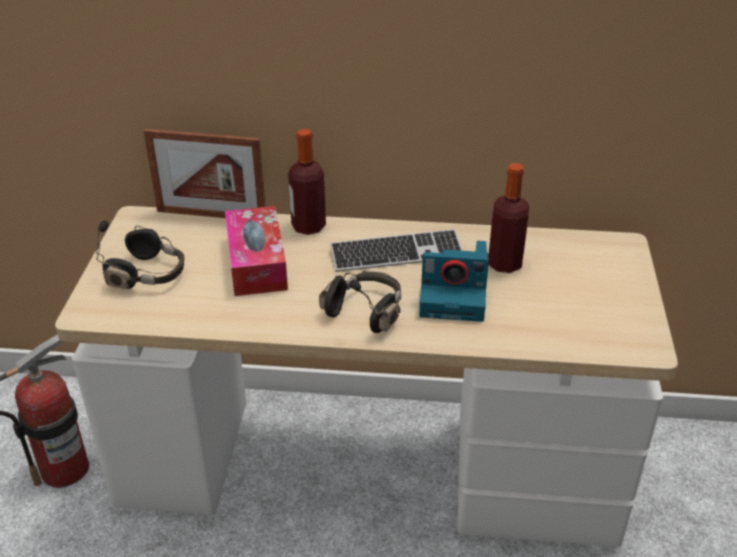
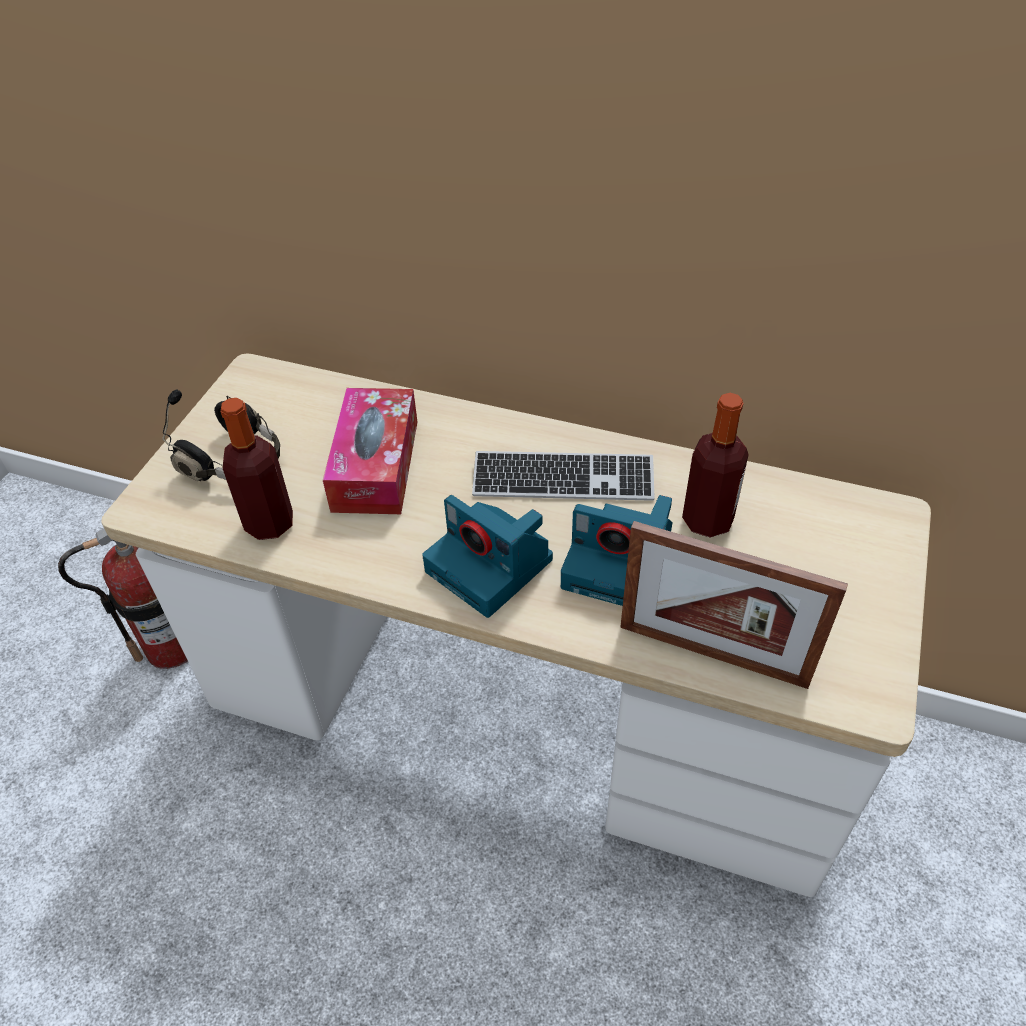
camera: 15 degrees right, 10 degrees up
picture frame [144,129,266,218] -> picture frame moved to [620,521,848,689]
bottle [288,129,326,235] -> bottle moved to [221,398,293,540]
black headphones [319,271,401,333] -> camera [422,495,553,618]

